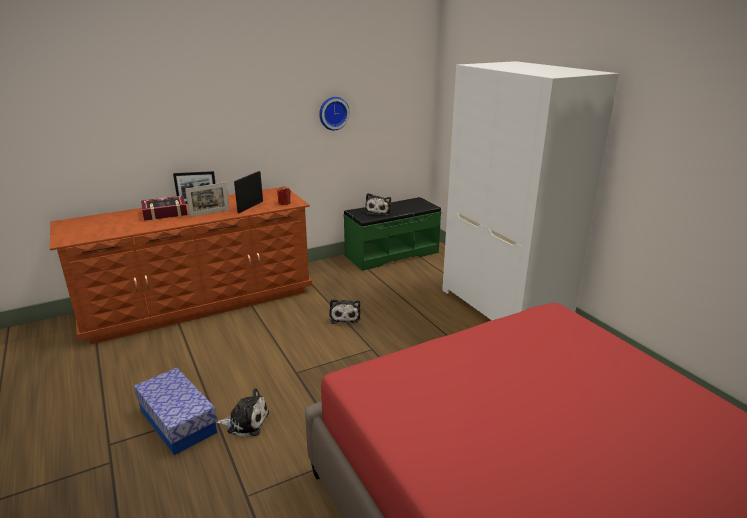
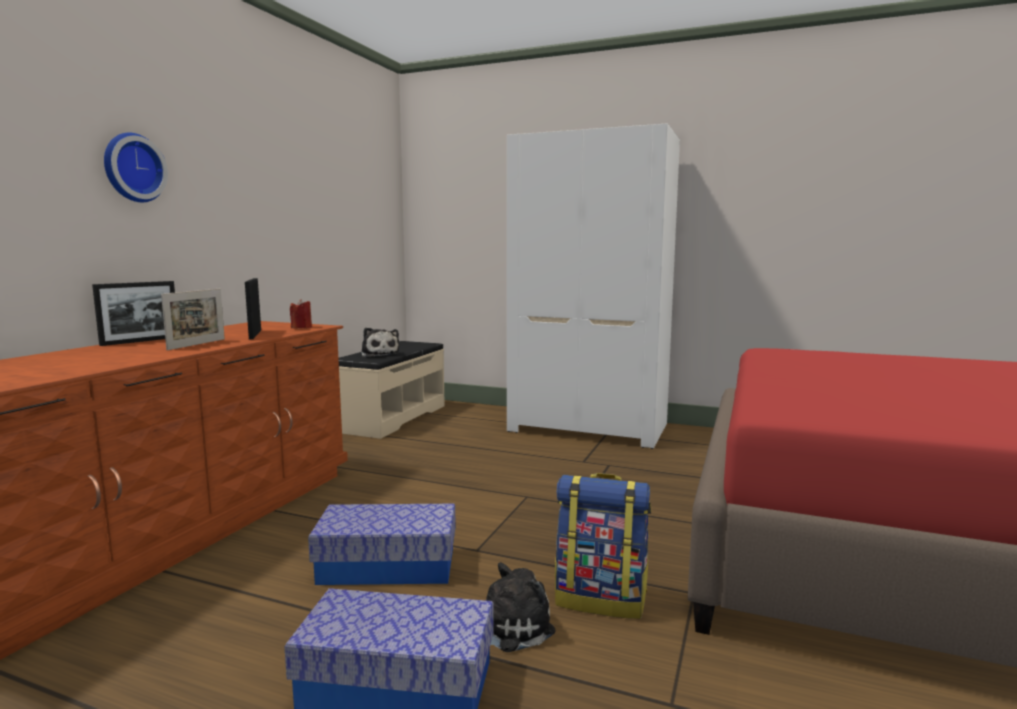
camera: 40 degrees left, 15 degrees down
book [141,196,188,221] -> none
wall clock [319,97,350,130] -> wall clock moved to [104,133,168,202]
plush toy [329,299,360,324] -> none
green bench [343,197,441,271] -> beige bench [338,341,445,439]
none -> storage box [308,504,456,585]
none -> backpack [555,473,651,619]

